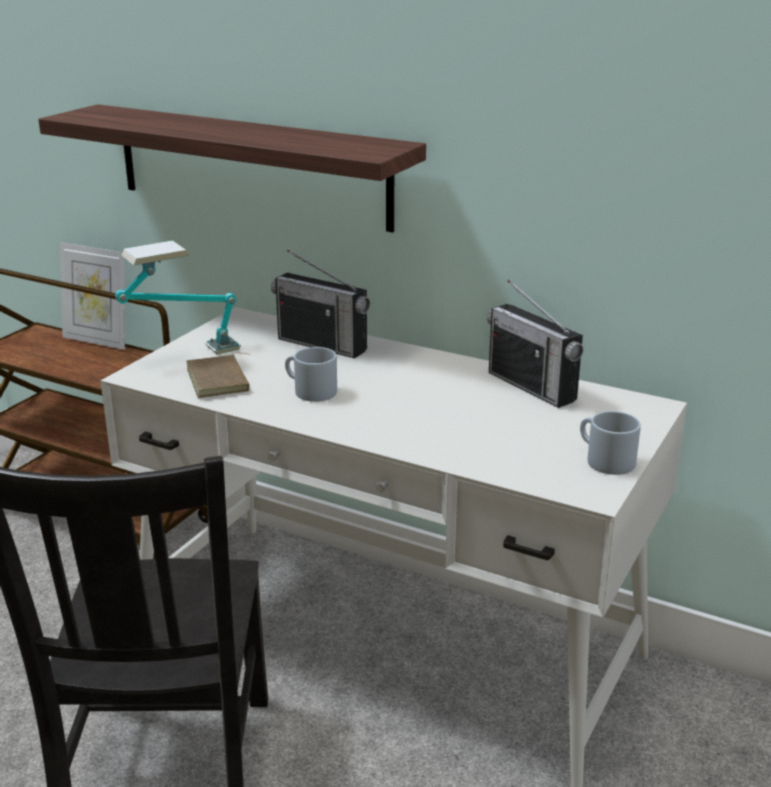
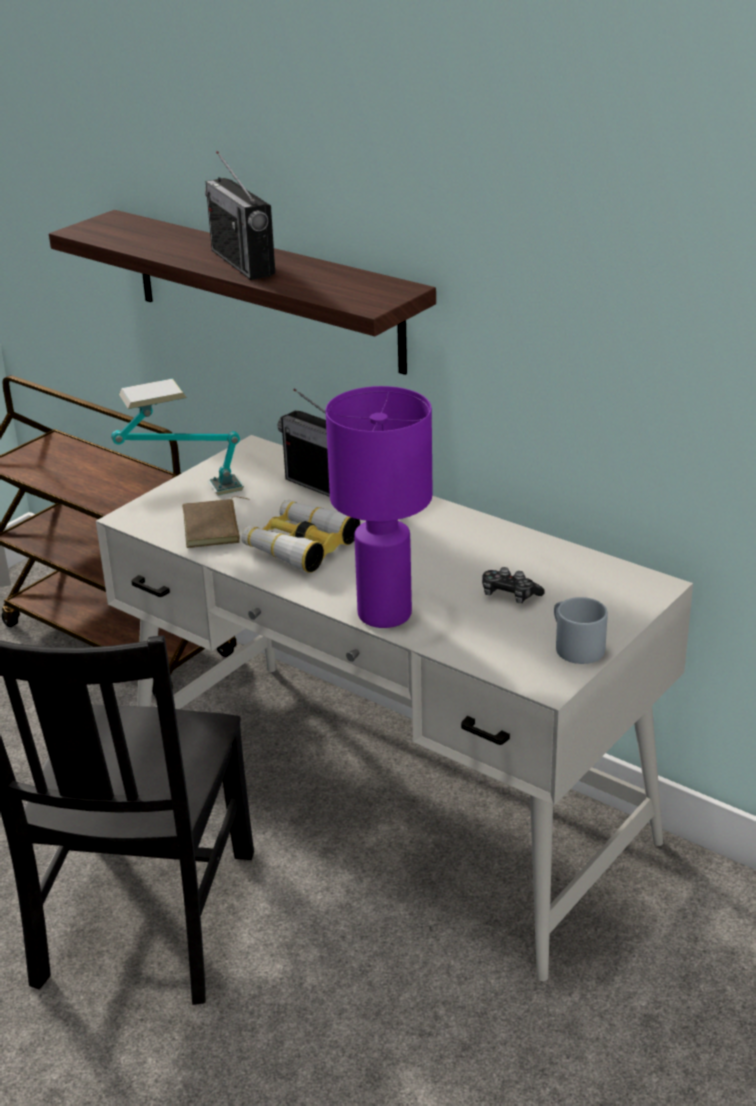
camera: 10 degrees right, 5 degrees up
picture frame [60,242,125,350] -> none
grey mug [285,347,337,402] -> binoculars [241,500,360,573]
radio [487,280,583,408] -> radio moved to [205,151,275,280]
none -> purple table lamp [326,386,432,628]
none -> game controller [482,567,545,603]

